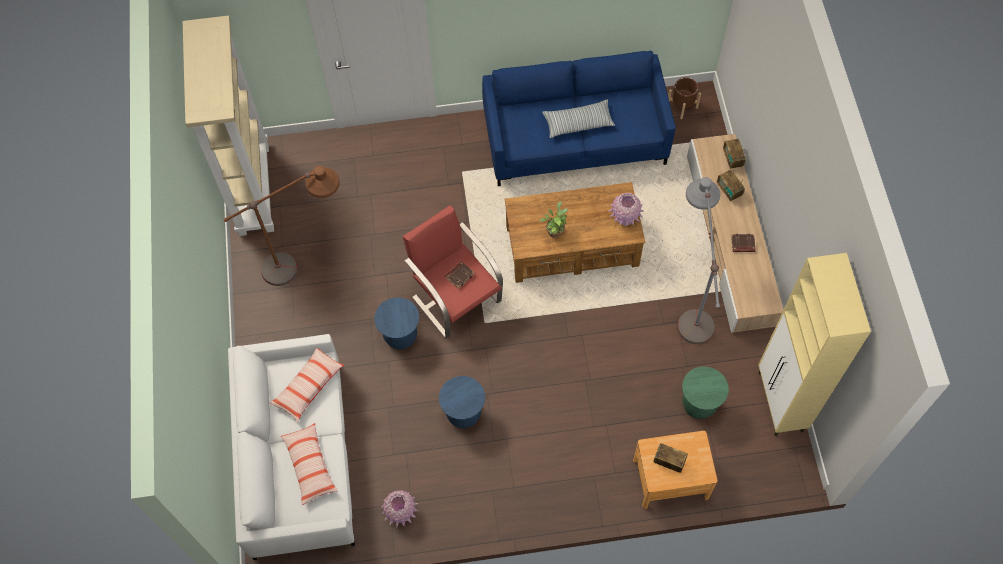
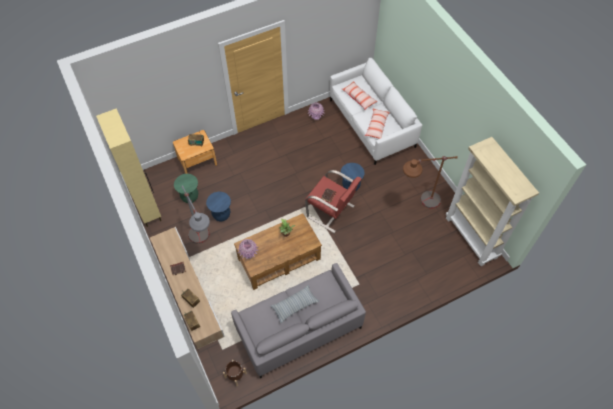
camera: 160 degrees right, 5 degrees down
blue stool [439,376,485,428] -> blue stool moved to [206,192,231,221]
blue sofa [482,51,676,186] -> grey sofa [231,263,366,378]

